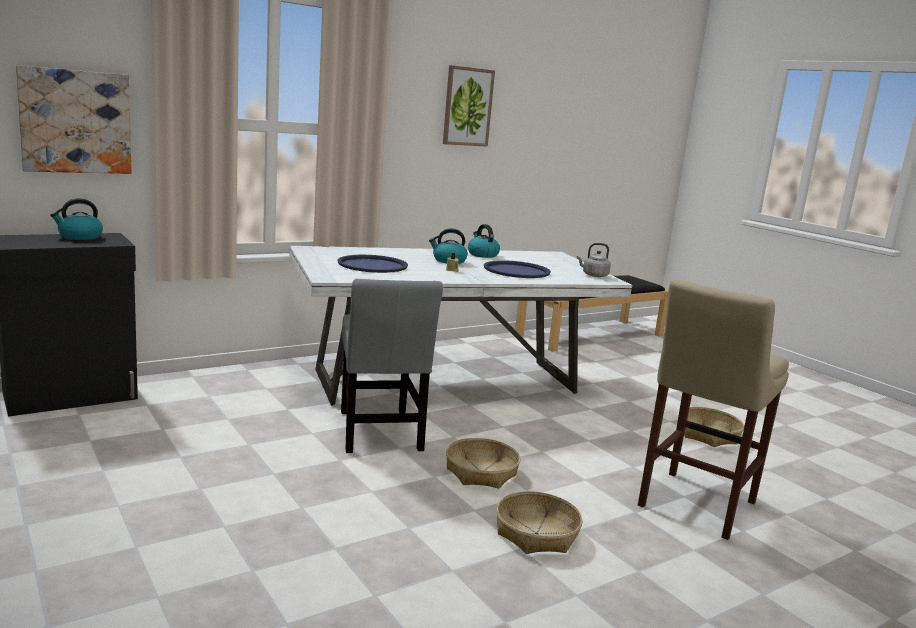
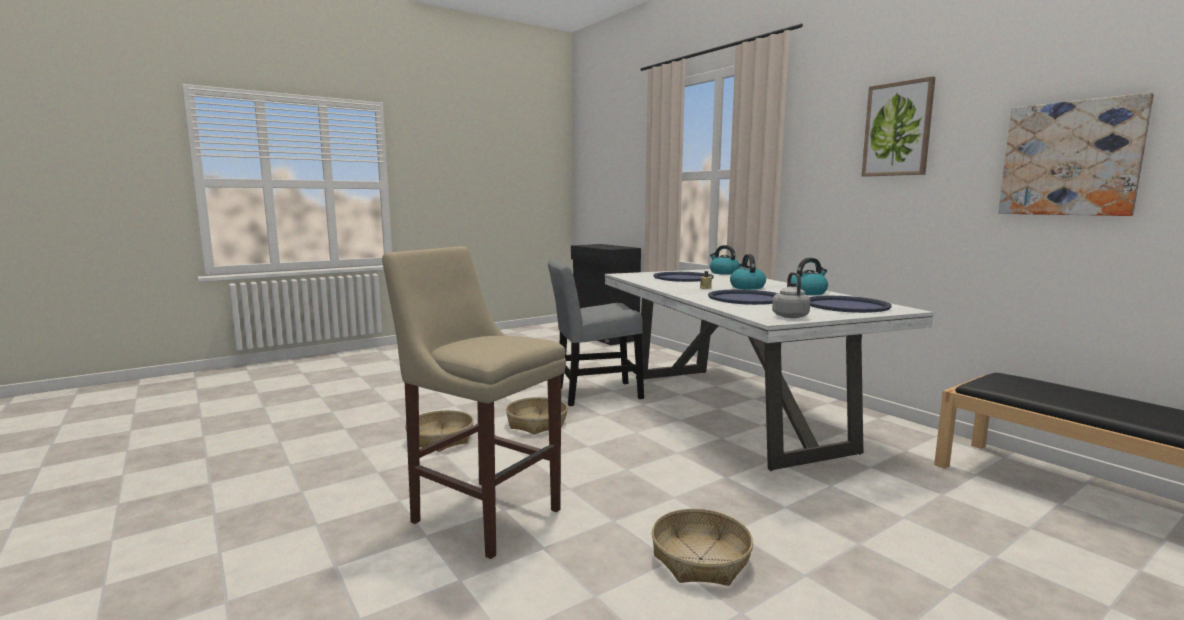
camera: 90 degrees right, 5 degrees down
picture [16,65,132,174] -> picture moved to [998,93,1154,216]
kettle [50,198,103,240] -> kettle moved to [710,245,740,275]
none -> blue tray [809,296,892,313]

